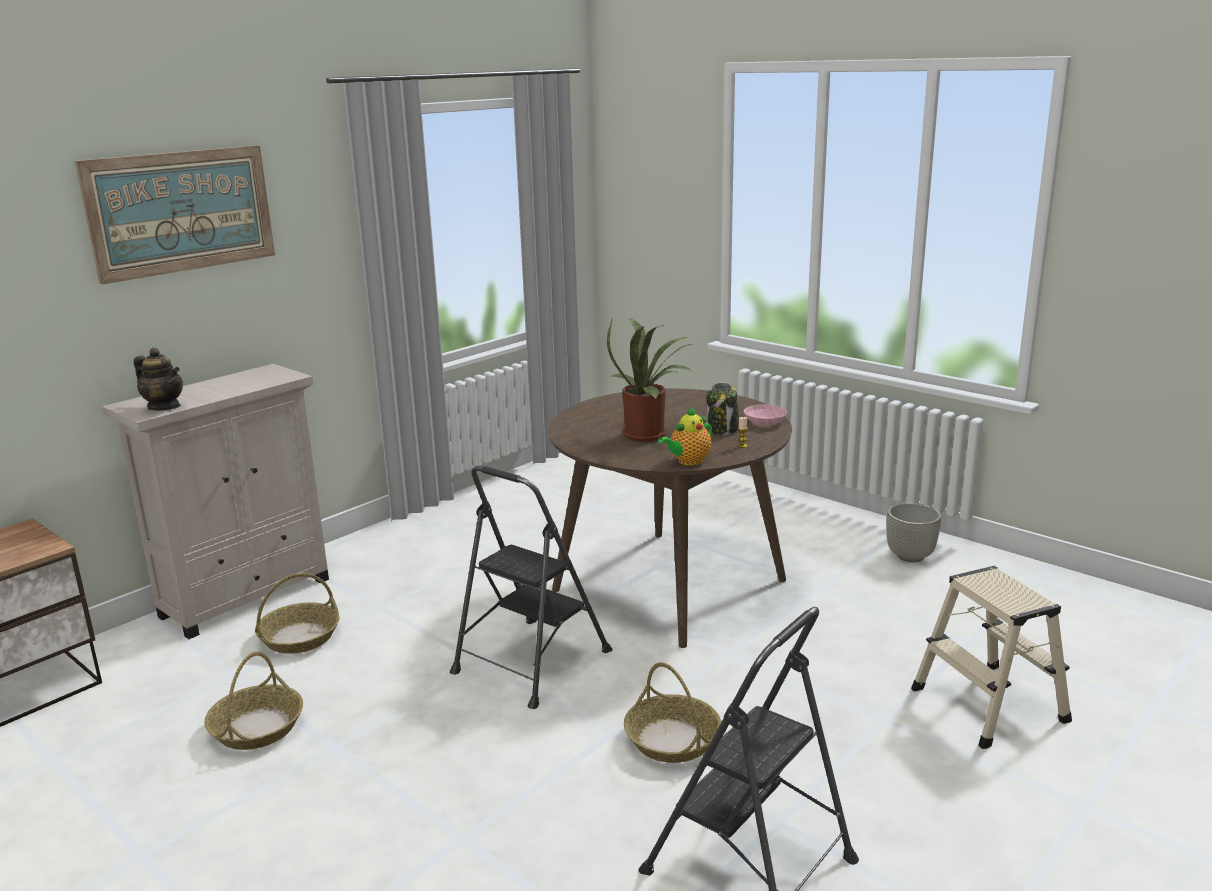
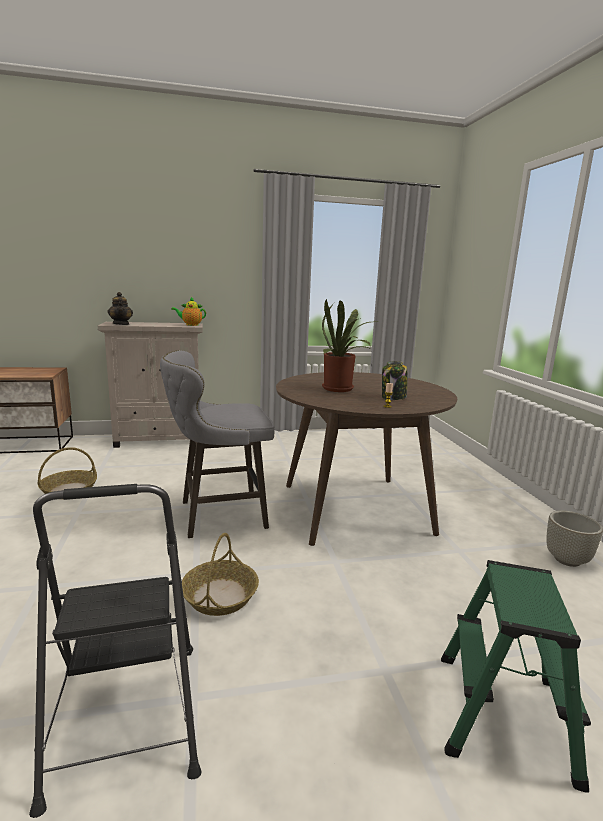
camera: 35 degrees right, 5 degrees down
picture [75,145,275,285] -> none
basket [255,573,340,654] -> none
black step ladder [450,466,613,709] -> grey stool [160,350,275,538]
teapot [658,407,712,465] -> teapot moved to [171,297,206,326]
pink bowl [744,404,787,426] -> none
beige step ladder [911,566,1072,749] -> green step ladder [441,560,591,793]

